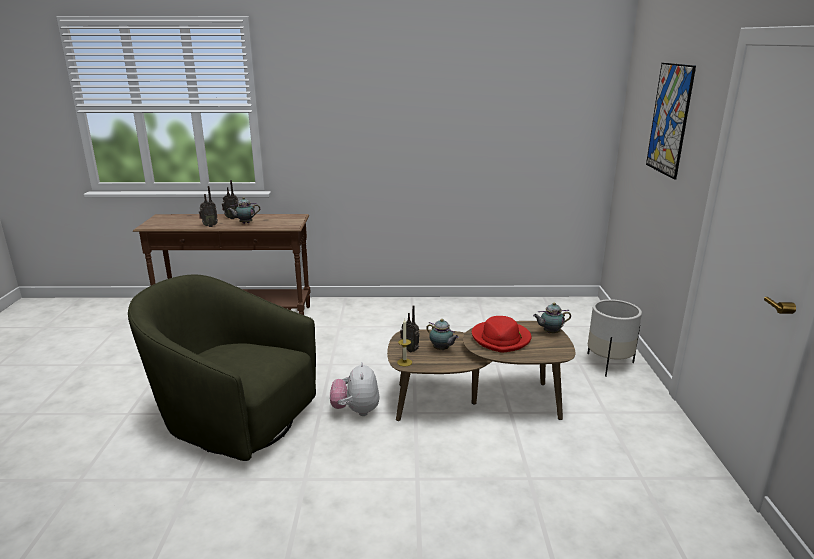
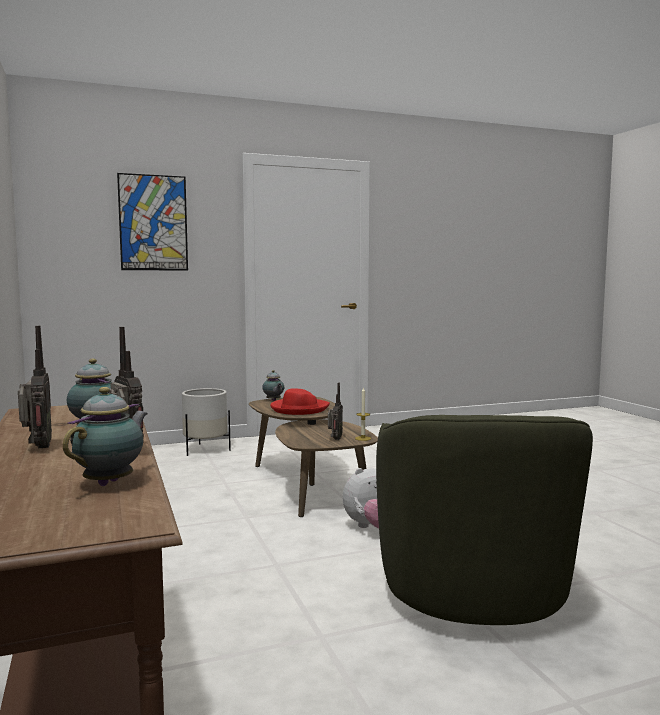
camera: 110 degrees left, 15 degrees down
teapot [427,319,459,350] -> teapot moved to [63,387,148,486]

